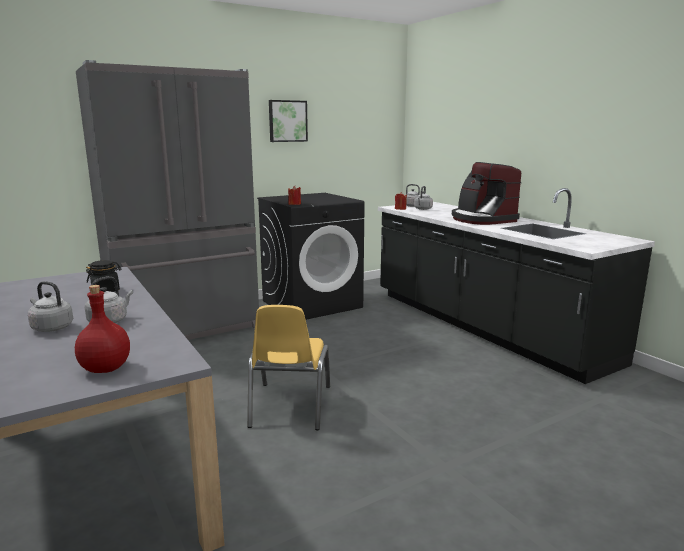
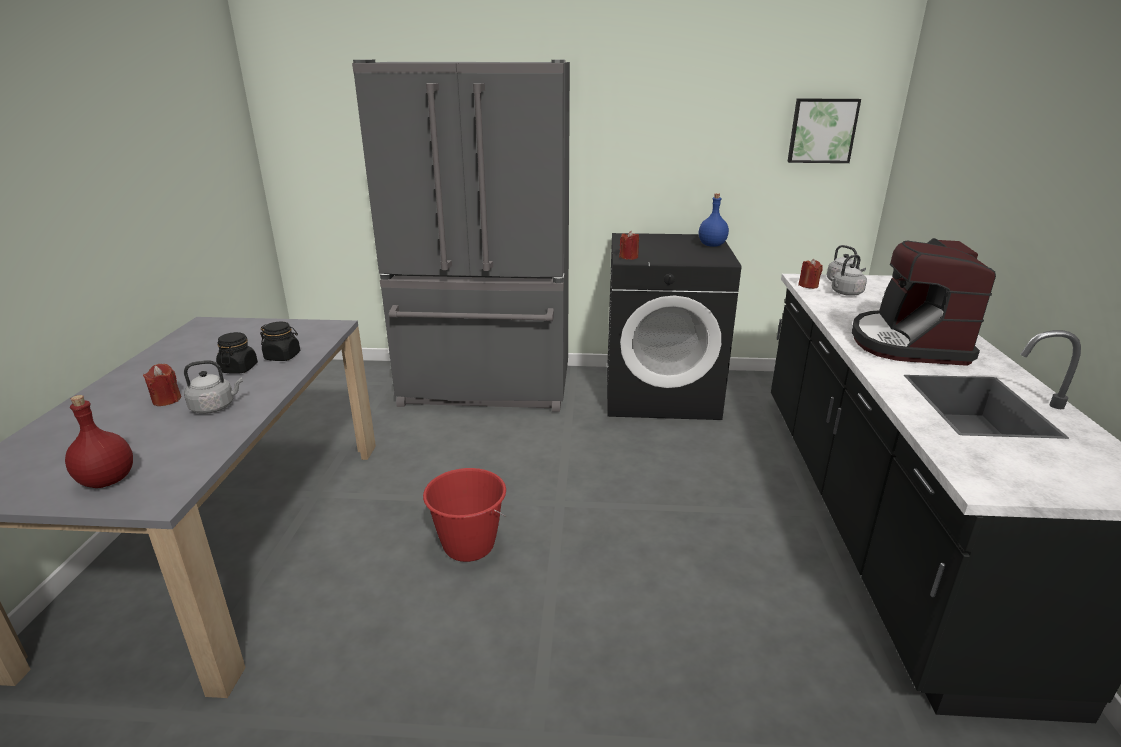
camera: 35 degrees right, 10 degrees up
grey kettle [28,281,73,332] -> red candle [143,364,181,406]
yellow chair [247,305,330,430] -> red bucket [423,468,506,562]
picture [269,100,308,142] -> picture moved to [787,99,861,163]
none -> black jar [216,332,258,374]
none -> blue bottle [699,193,729,247]

